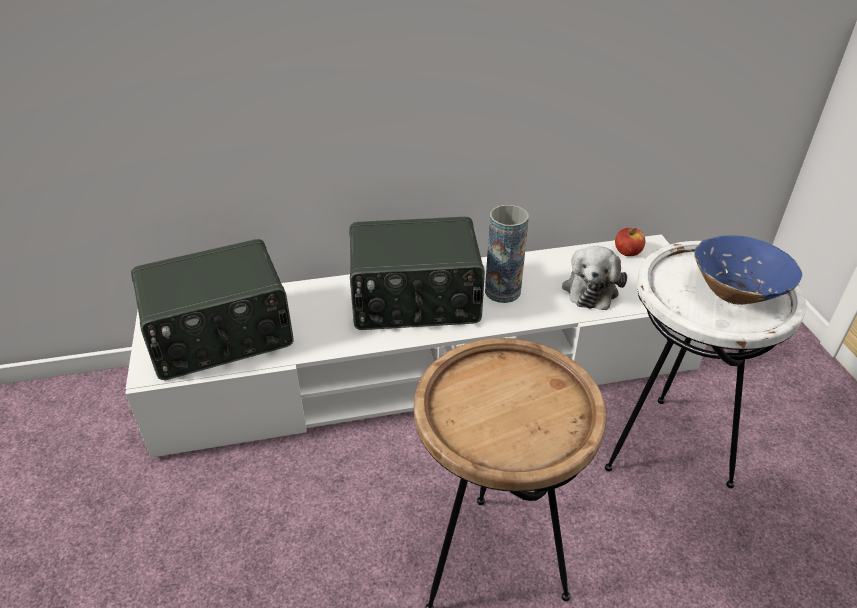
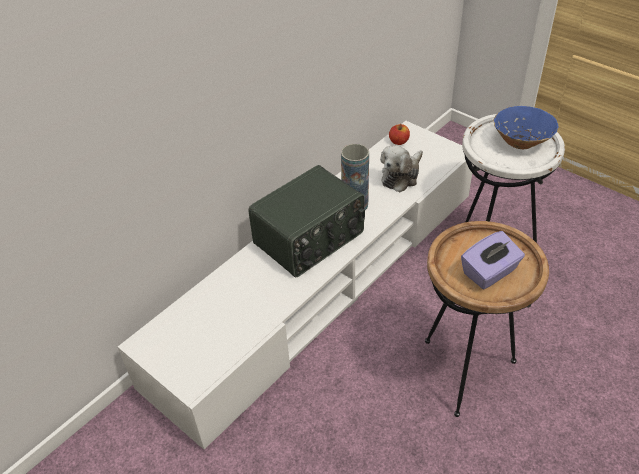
camera: 35 degrees left, 5 degrees up
radio [131,239,294,380] -> none
plush toy [562,246,627,310] -> plush toy turned 60 degrees clockwise [380,146,423,192]
none -> purple tissue box [461,231,525,289]

